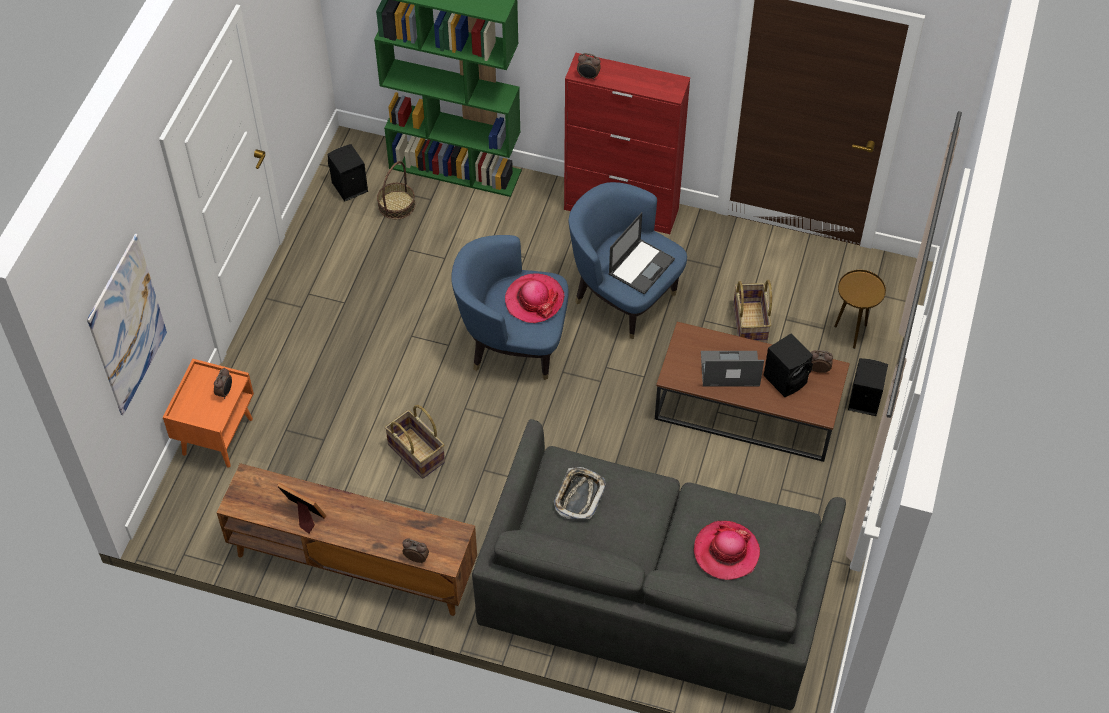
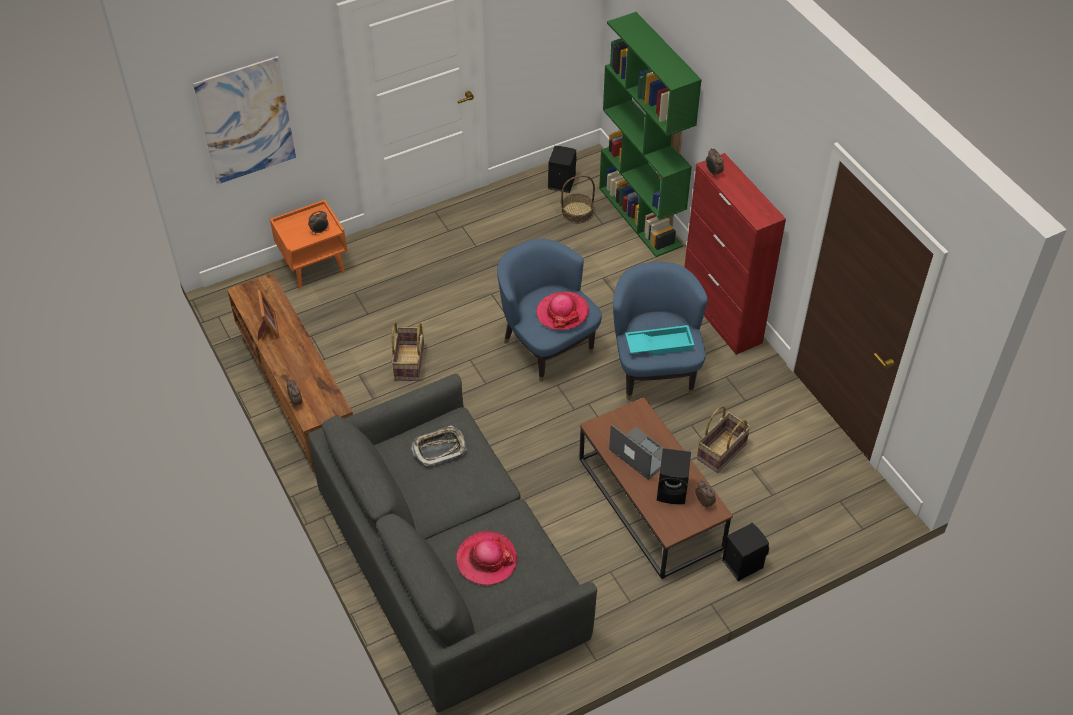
camera: 45 degrees right, 5 degrees down
laptop [609,212,675,295] -> turquoise tray [625,325,694,355]
brown side table [834,270,886,349] -> none

